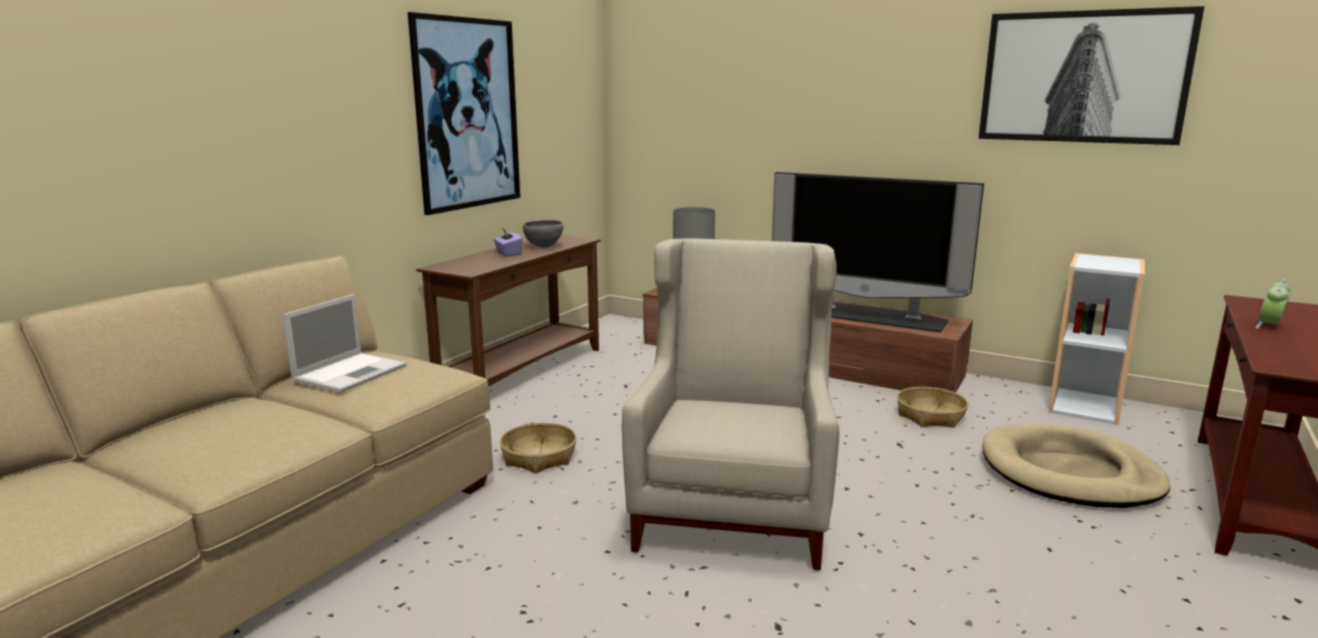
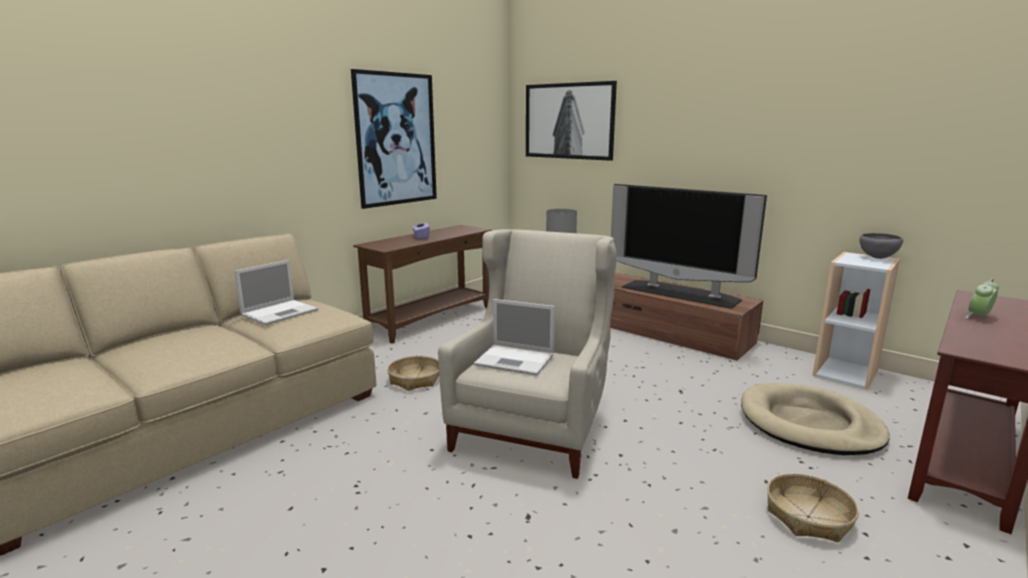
camera: 10 degrees right, 0 degrees up
grey bowl [523,220,563,248] -> grey bowl moved to [859,233,903,259]
basket [897,387,968,428] -> basket moved to [767,474,859,542]
picture [978,6,1204,145] -> picture moved to [526,81,617,161]
none -> laptop [474,299,555,376]

